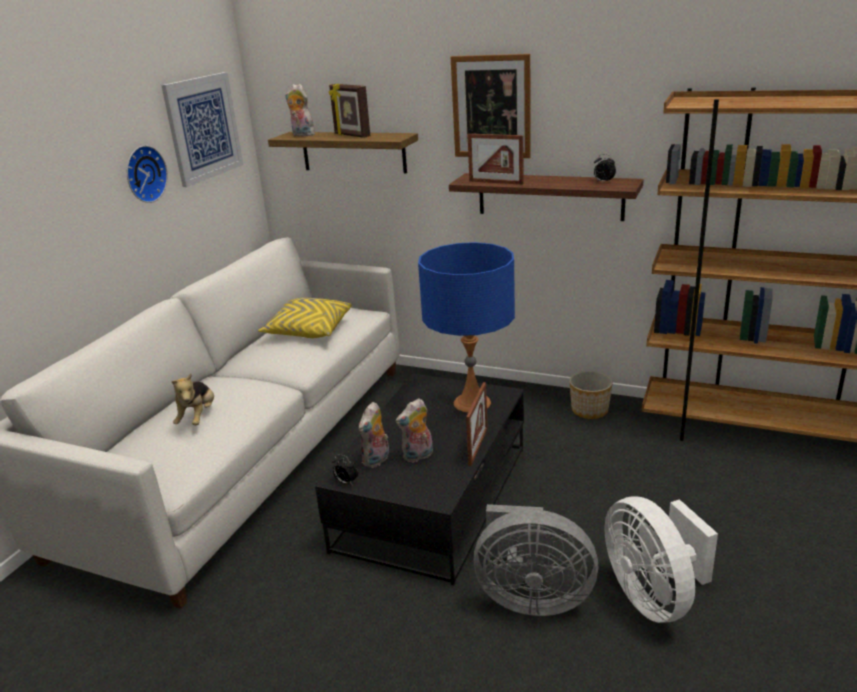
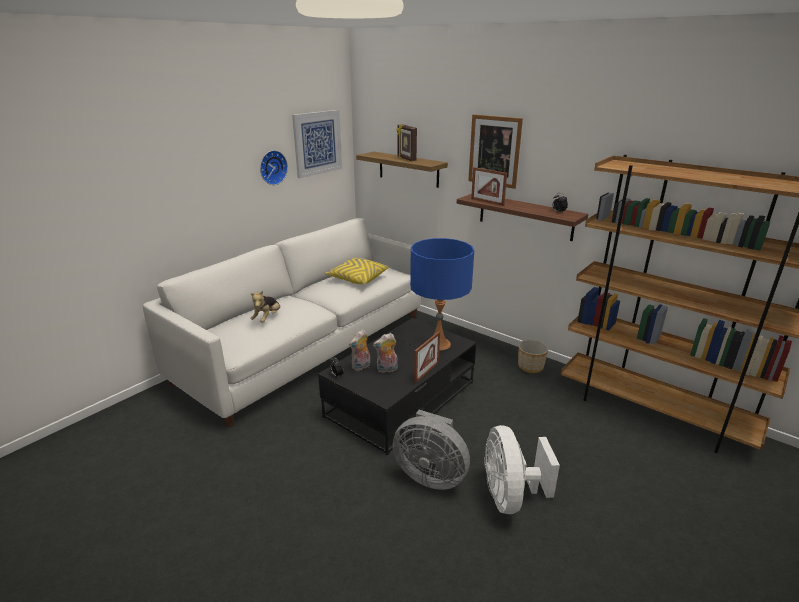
camera: 15 degrees right, 0 degrees up
plush toy [285,84,315,136] -> none

